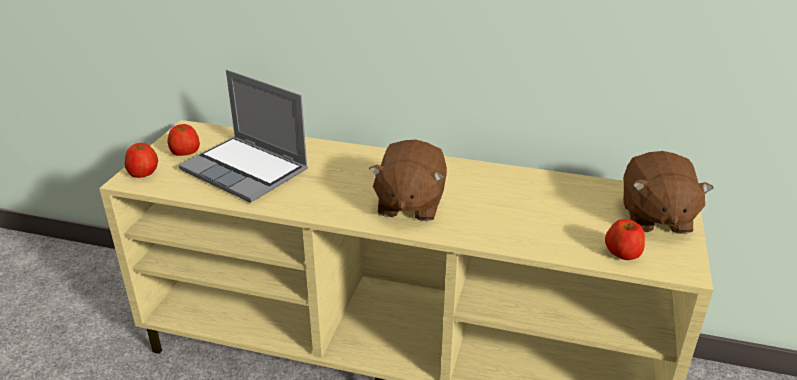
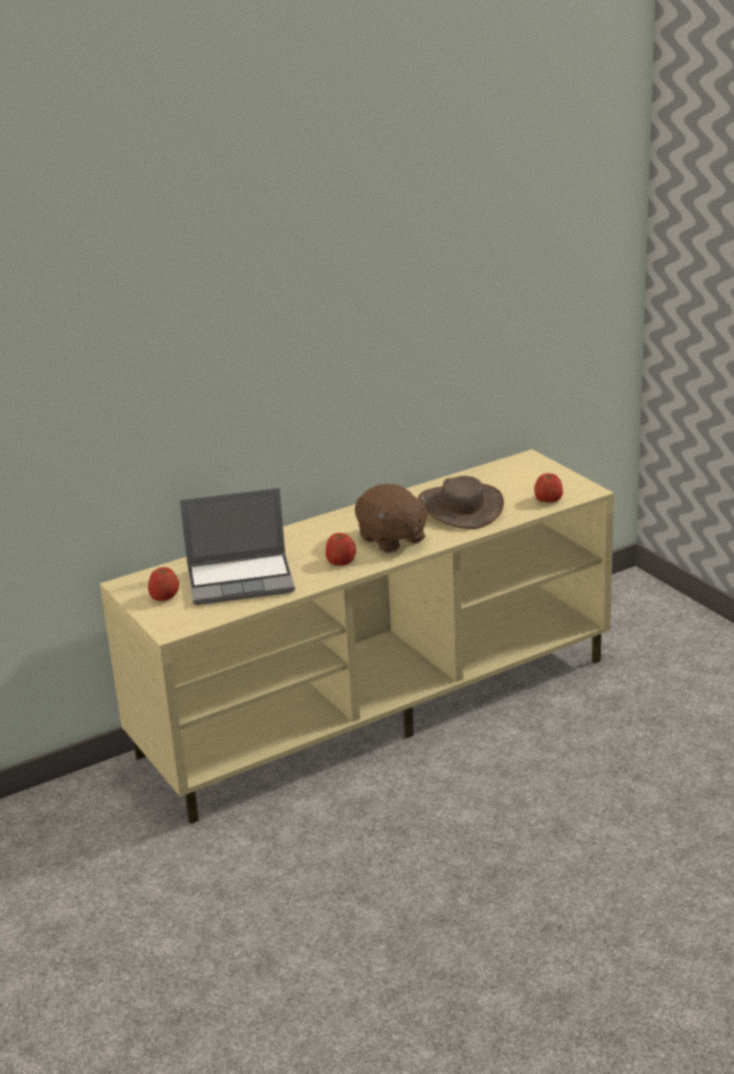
camera: 45 degrees left, 5 degrees down
apple [125,143,158,178] -> apple moved to [326,533,356,566]
brown plush toy [624,151,714,234] -> none
none -> brown hat [418,476,504,529]

